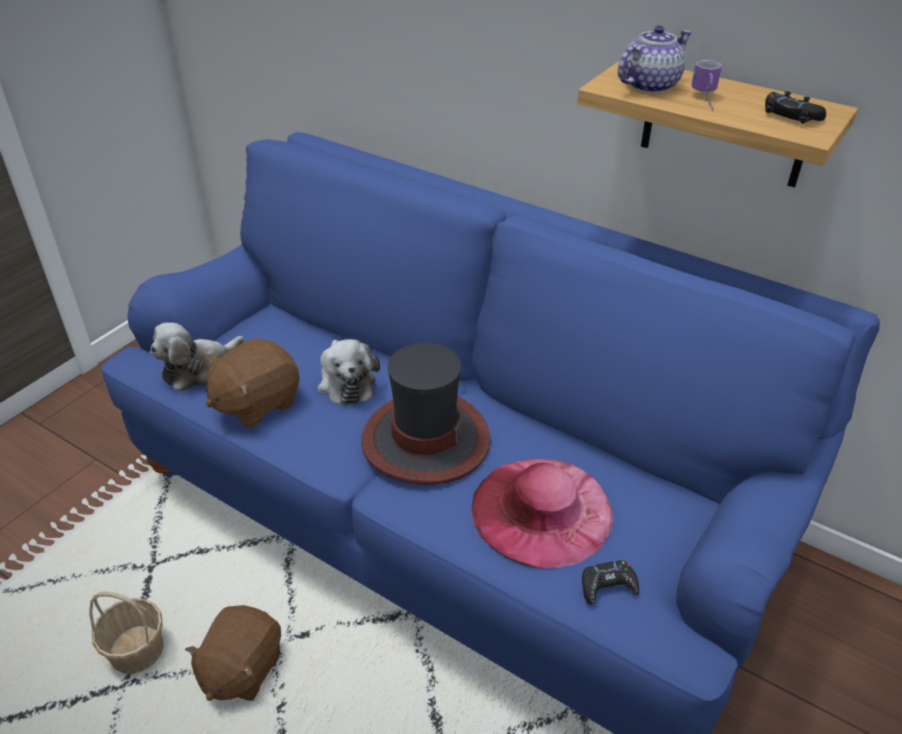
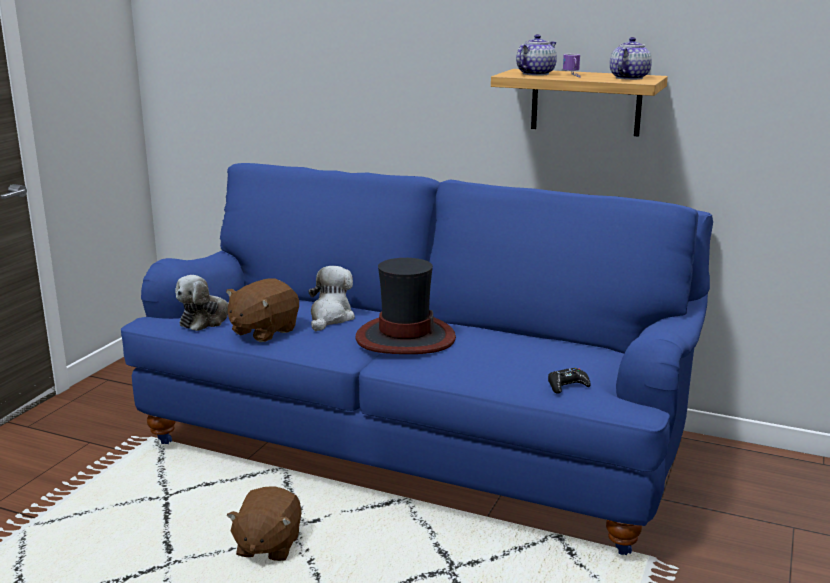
camera: 10 degrees left, 20 degrees down
basket [89,591,164,674] -> none
plush toy [317,339,380,406] -> plush toy turned 135 degrees counterclockwise [308,266,355,331]
pink hat [472,459,614,569] -> none
black game controller [765,91,826,124] -> teapot [610,37,652,80]

